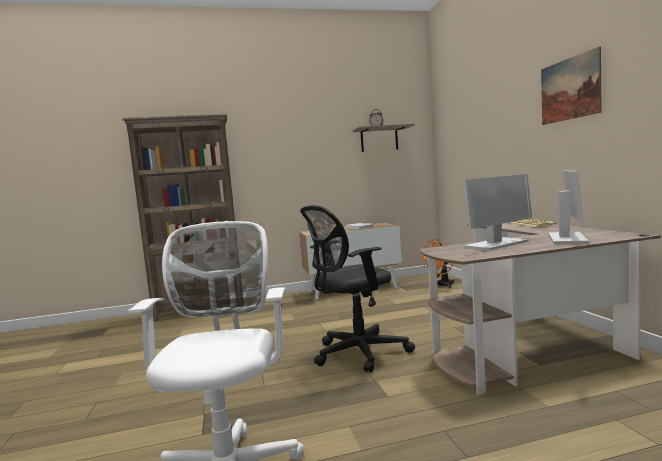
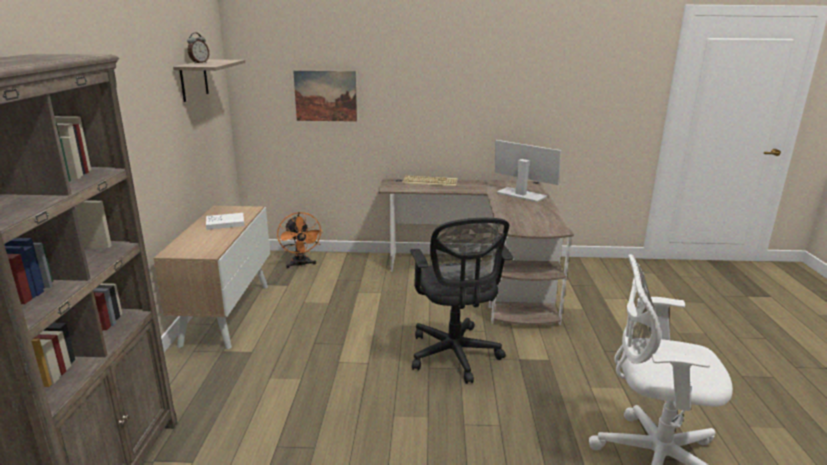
camera: 75 degrees left, 15 degrees up
monitor [463,174,532,251] -> none
picture [541,47,601,125] -> picture moved to [293,70,357,122]

